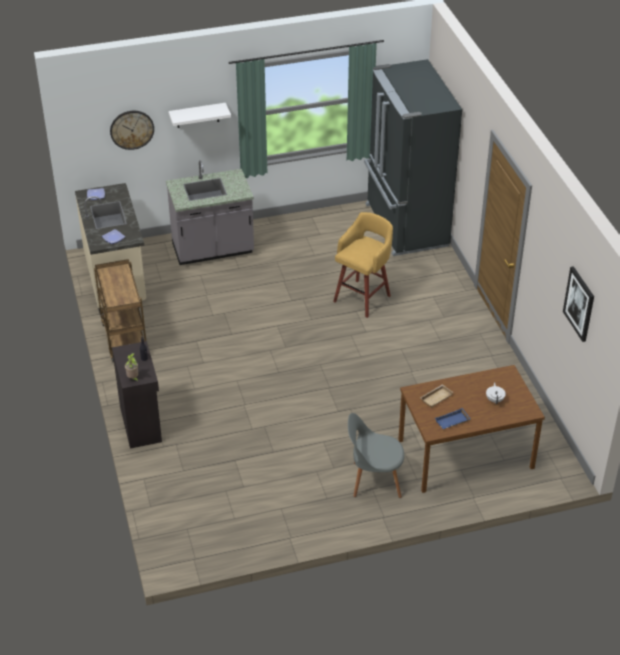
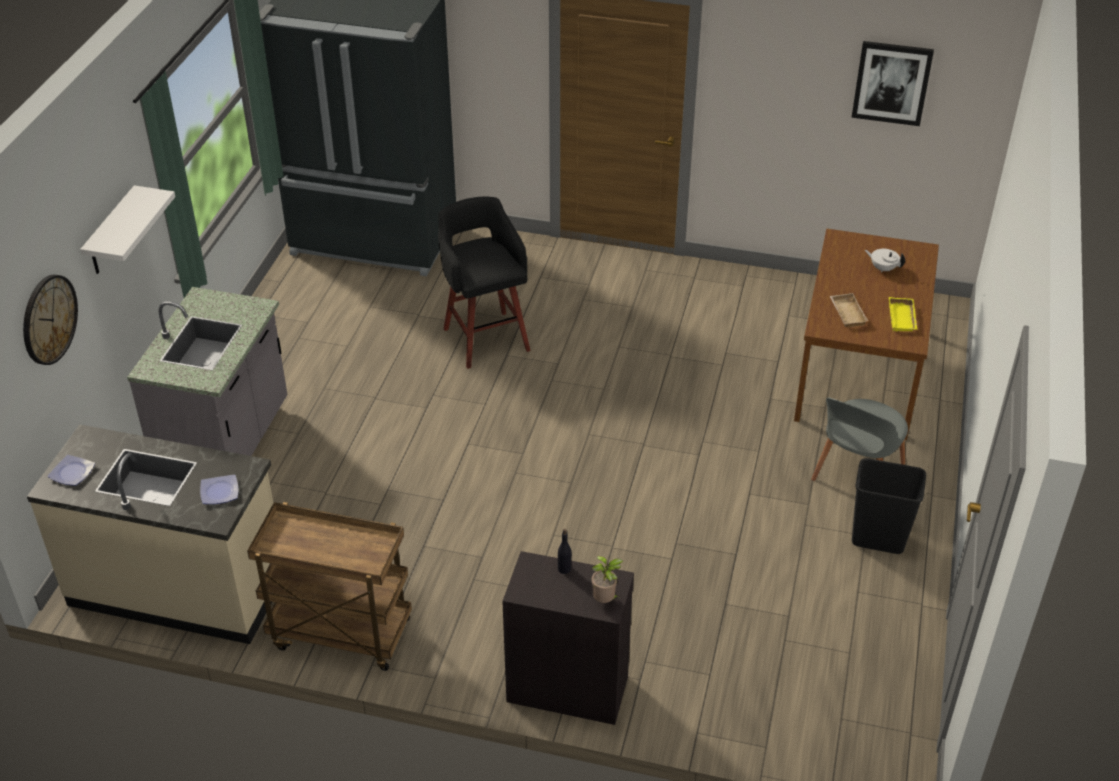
camera: 60 degrees left, 0 degrees up
yellow stool [333,212,393,318] -> black stool [438,196,530,369]
blue tray [435,408,470,429] -> yellow tray [889,297,918,331]
none -> black trash can [852,458,926,554]

